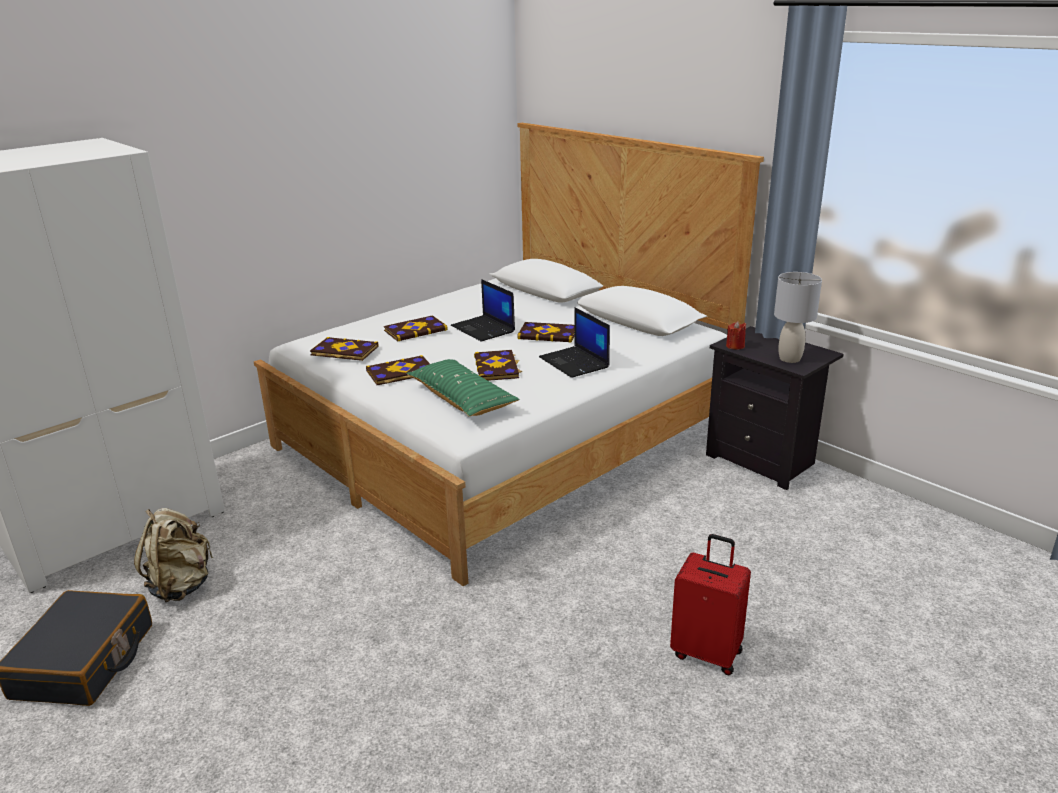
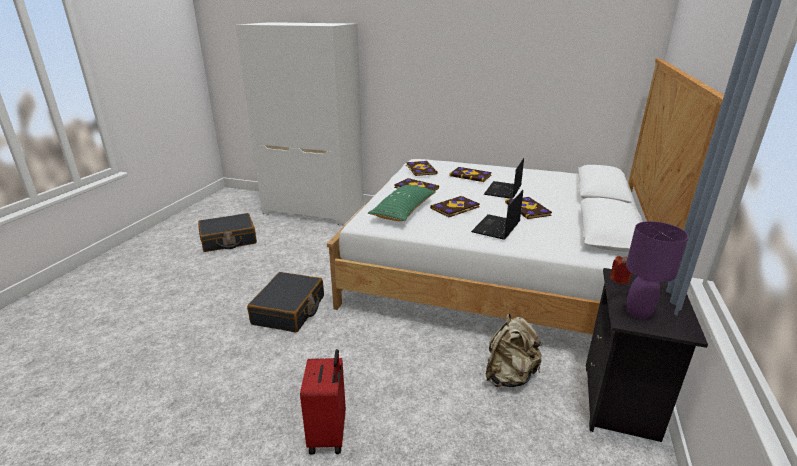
camera: 60 degrees right, 0 degrees up
beige backpack [134,508,213,602] -> beige backpack moved to [486,313,542,387]
grey table lamp [774,272,822,363] -> purple table lamp [626,221,688,319]
none -> black suitcase [247,272,324,333]

